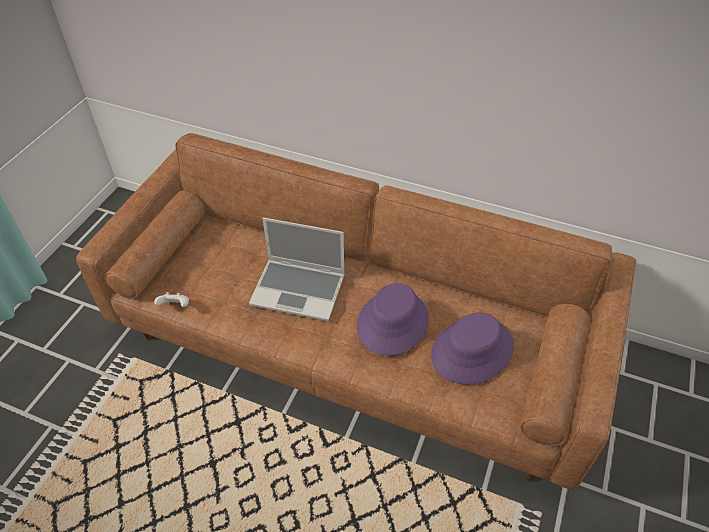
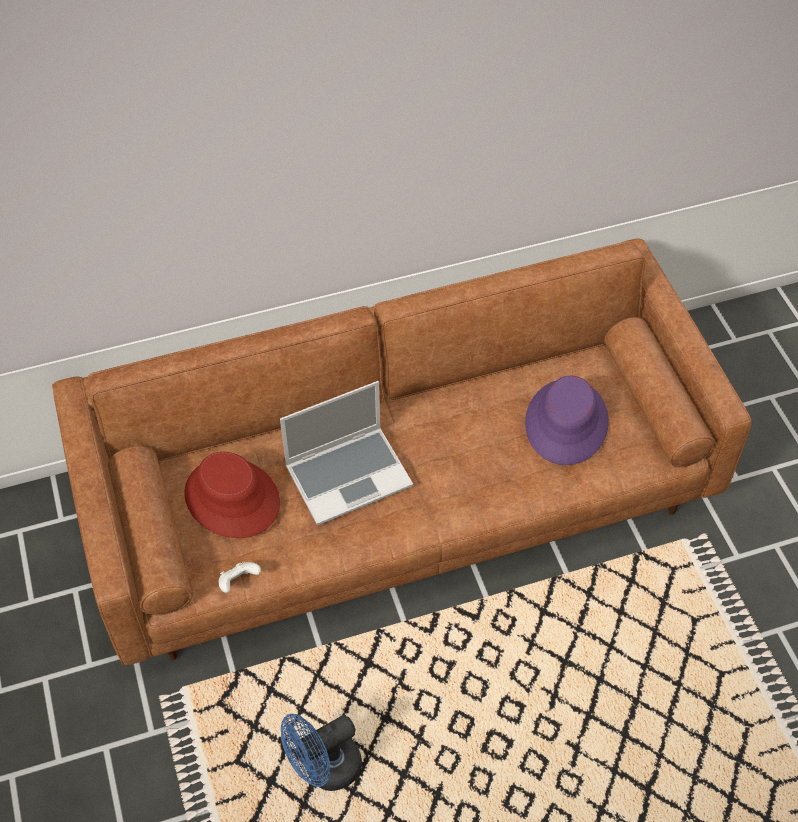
camera: 40 degrees left, 5 degrees up
purple hat [357,283,429,355] -> none
none -> red hat [184,452,280,538]
none -> blue fan [281,714,362,791]

